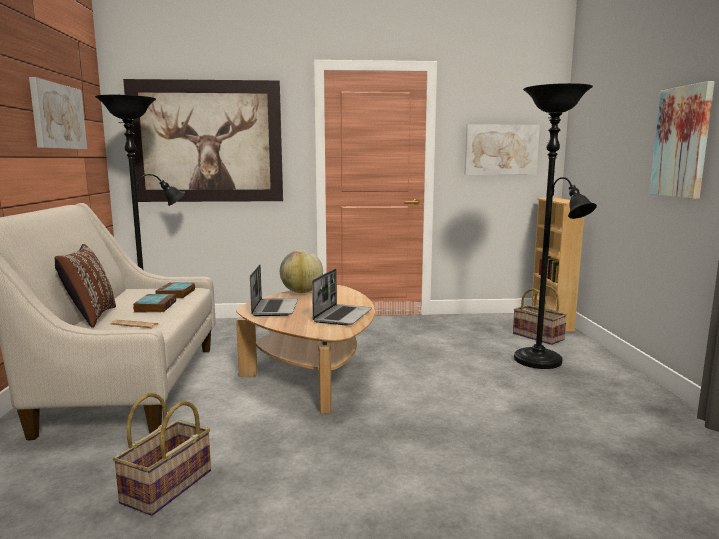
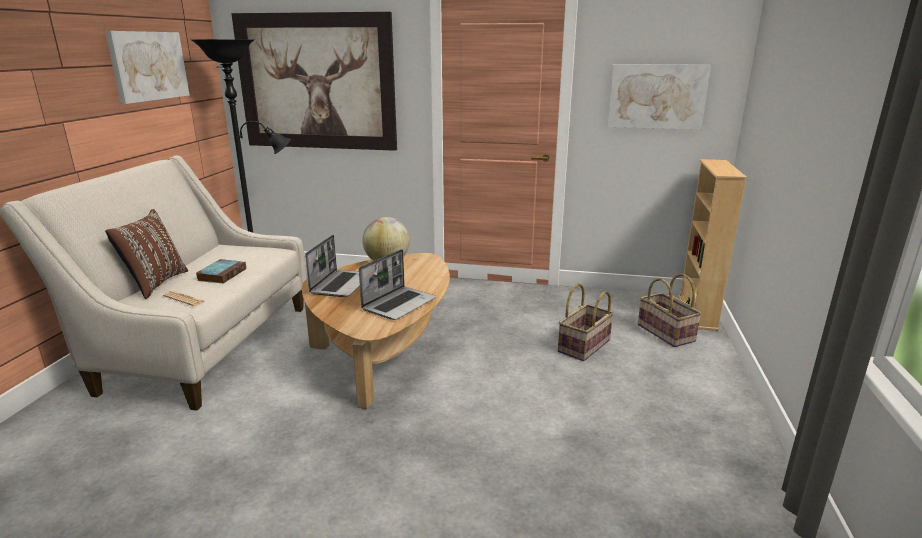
camera: 15 degrees right, 10 degrees up
basket [113,393,211,516] -> basket moved to [558,283,614,361]
book [155,282,195,298] -> none
black floor lamp [514,83,597,369] -> none
picture [649,81,715,199] -> none

